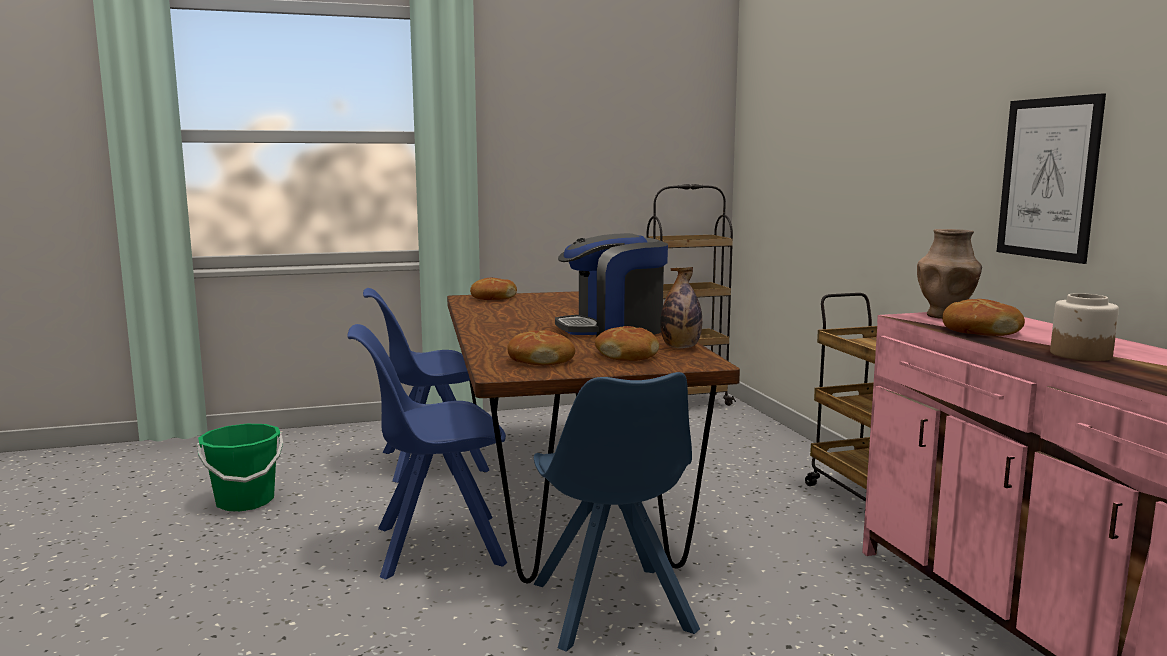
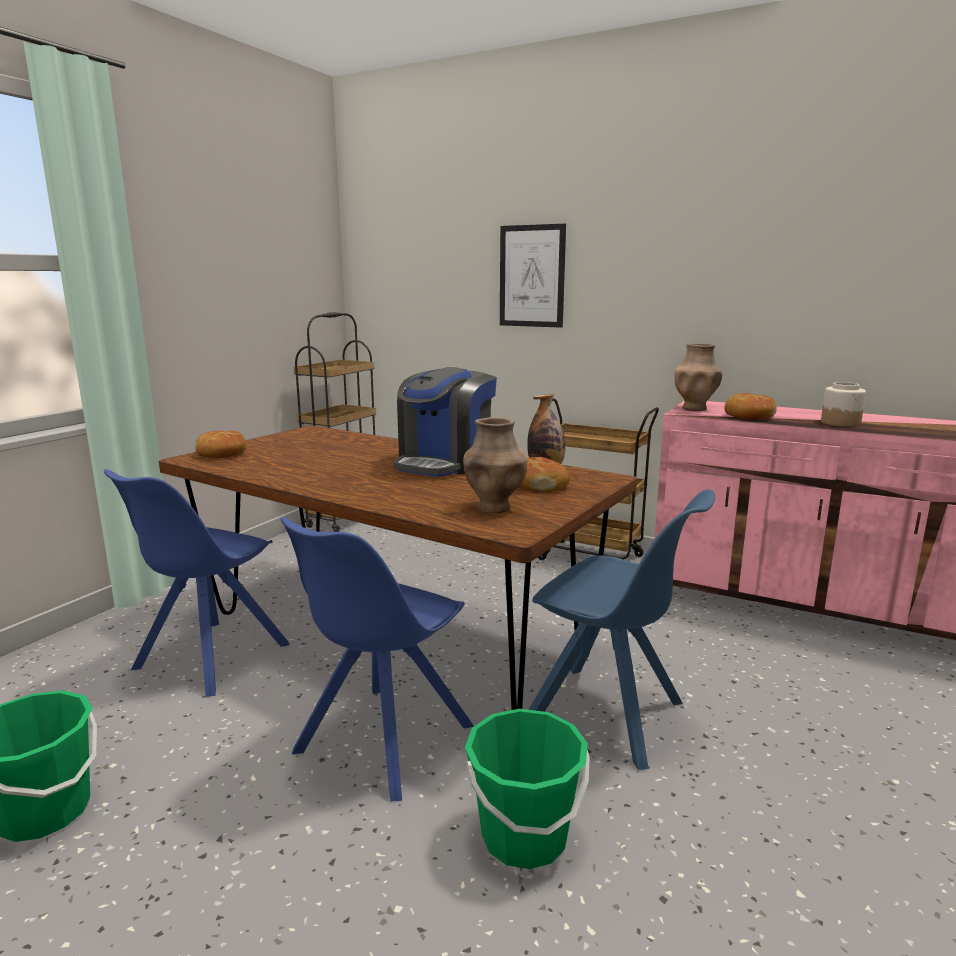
camera: 45 degrees left, 5 degrees up
bread [507,330,575,365] -> brown vase [463,417,528,513]
picture [997,93,1106,264] -> picture moved to [500,224,566,328]
none -> green bucket [465,709,590,869]

